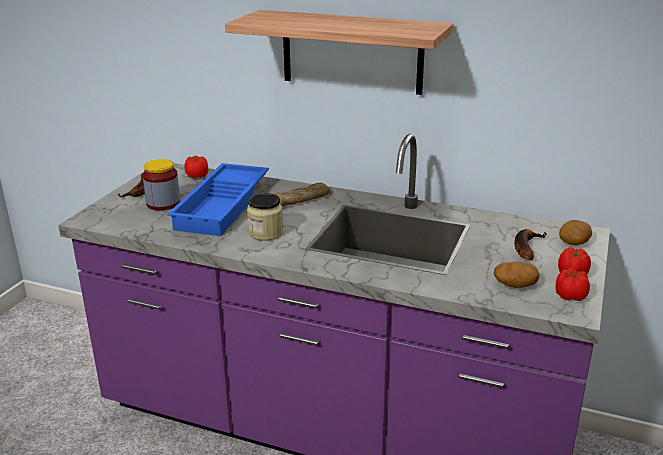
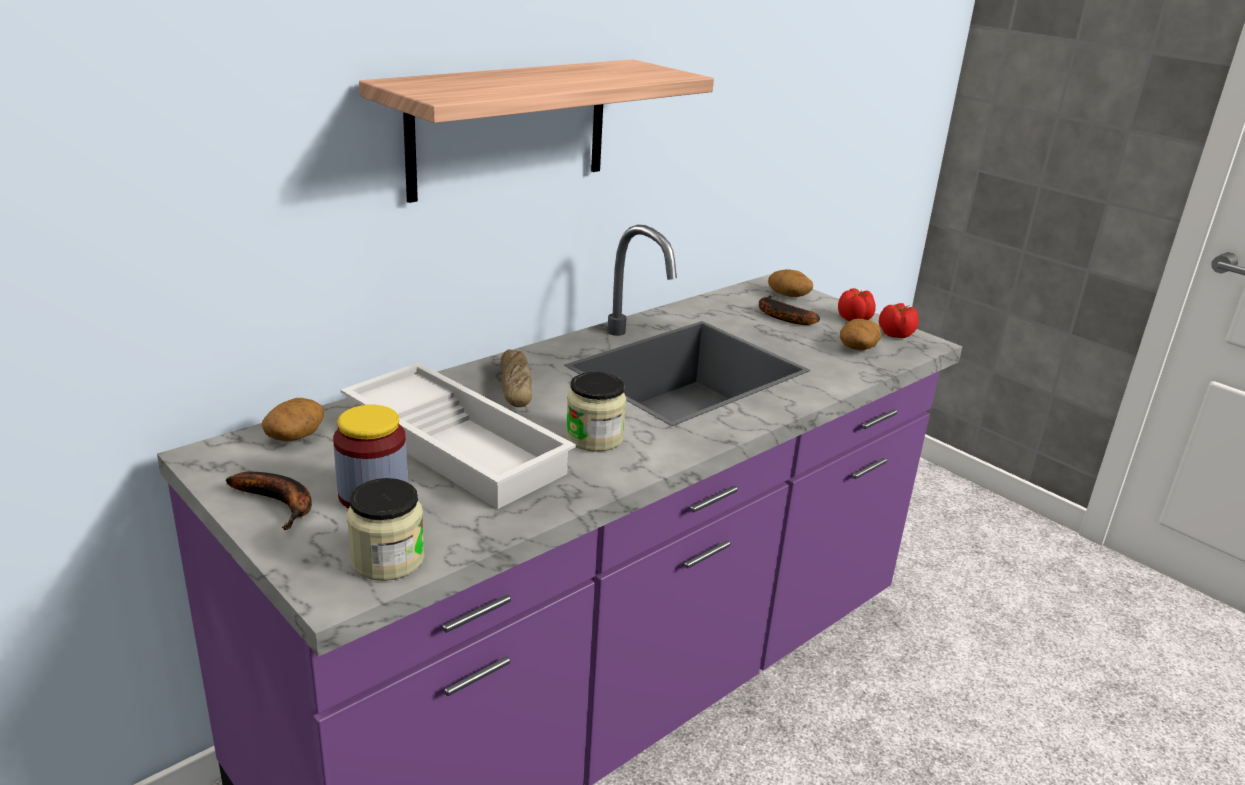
camera: 65 degrees left, 0 degrees up
blue tray [167,163,269,236] -> white tray [340,363,576,509]
tomato [185,156,208,178] -> potato [261,398,324,441]
none -> jar [347,478,424,581]

